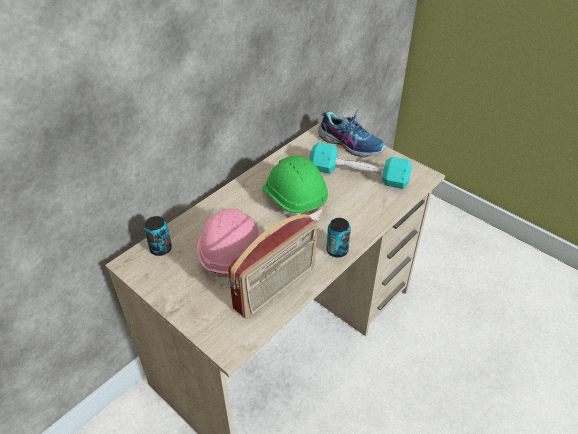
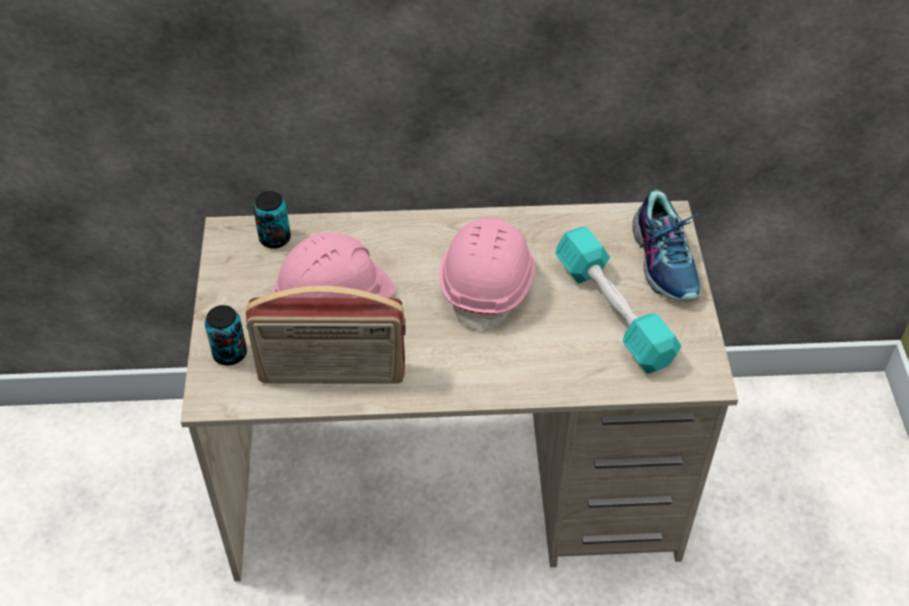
camera: 45 degrees right, 5 degrees up
green hard hat [262,156,328,221] -> pink hard hat [439,217,535,333]
can [326,218,351,258] -> can moved to [205,305,247,365]

